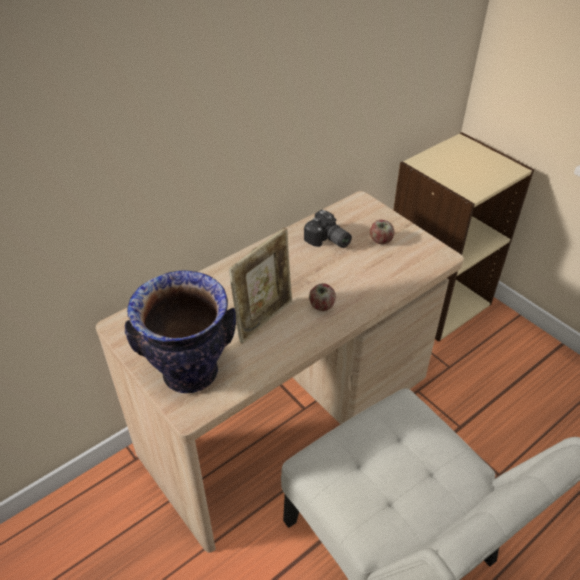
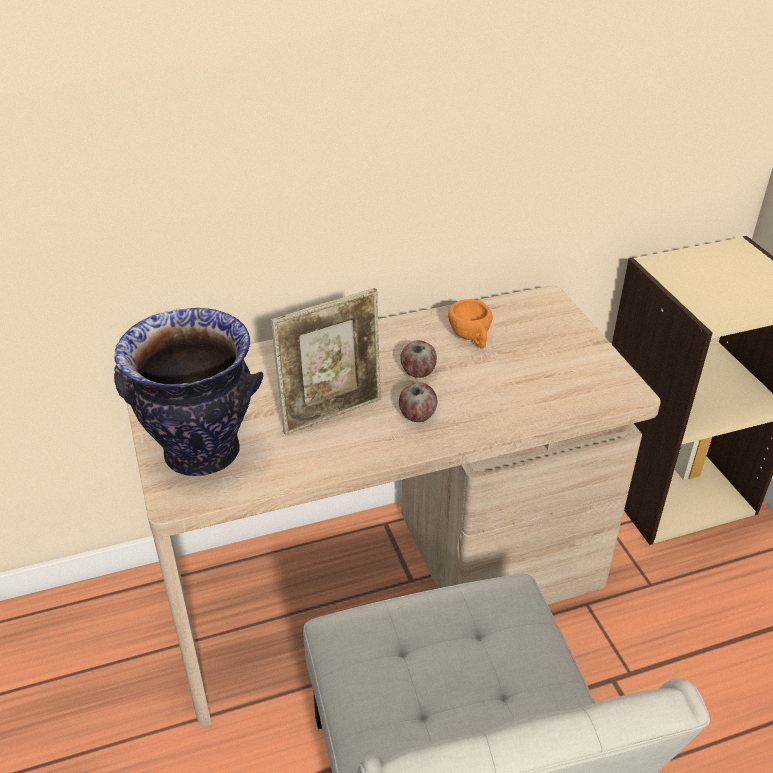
camera: 20 degrees right, 5 degrees down
camera [304,209,352,248] -> orange cup [448,299,493,349]
apple [370,220,394,244] -> apple moved to [400,340,437,378]

